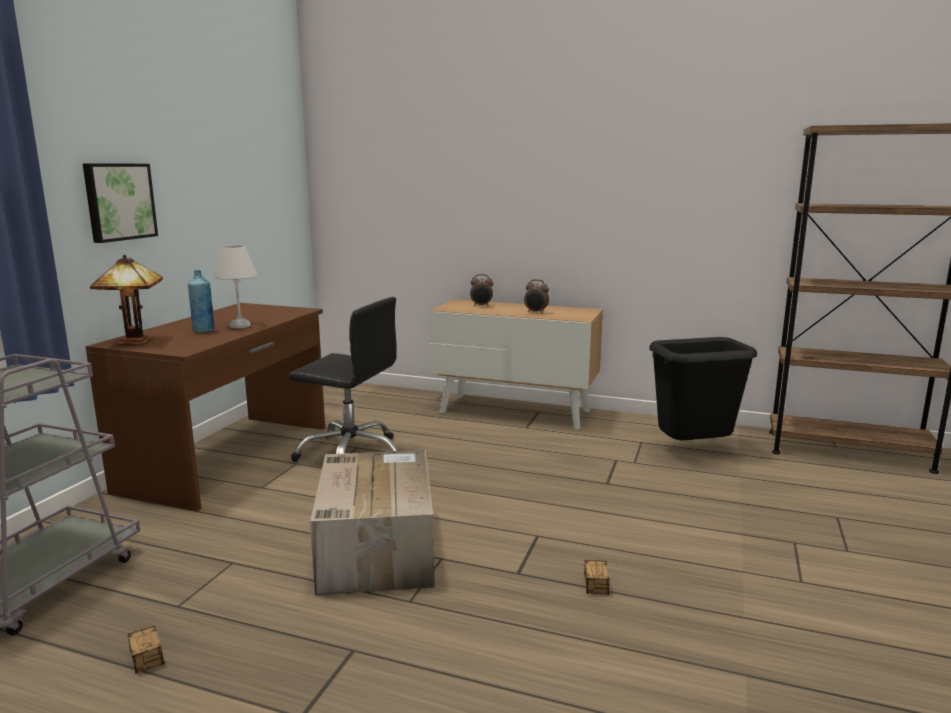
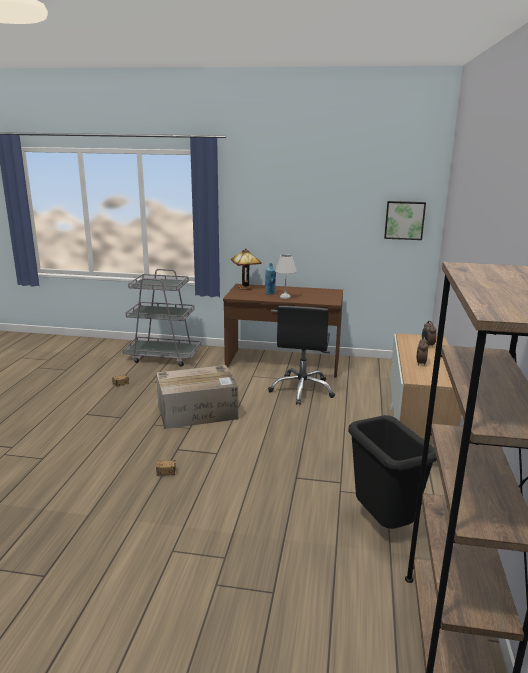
camera: 80 degrees right, 5 degrees up
picture [83,163,158,243] -> picture moved to [384,201,426,240]

